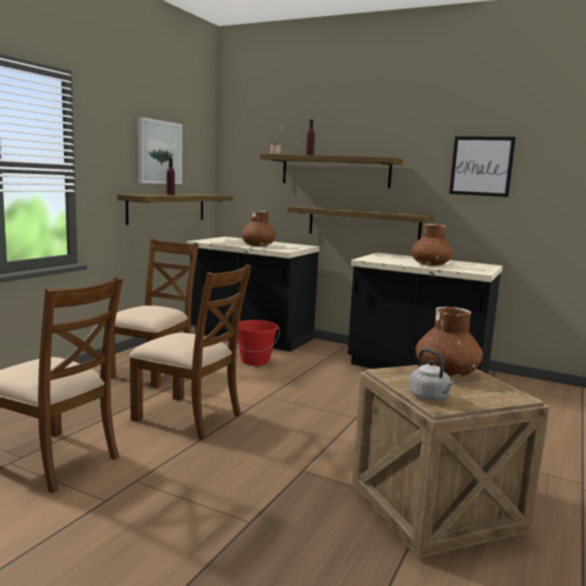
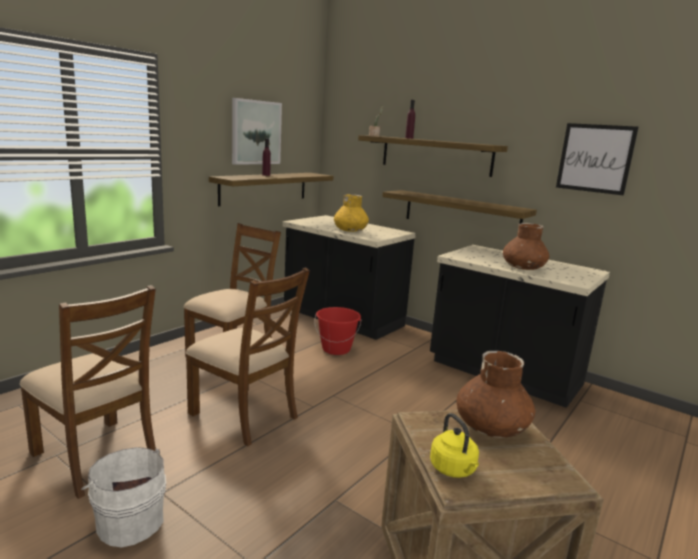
camera: 10 degrees right, 5 degrees up
brown vase [241,211,276,246] -> yellow vase [334,194,369,232]
grey kettle [409,349,455,401] -> yellow kettle [430,413,479,478]
none -> white bucket [81,447,166,548]

